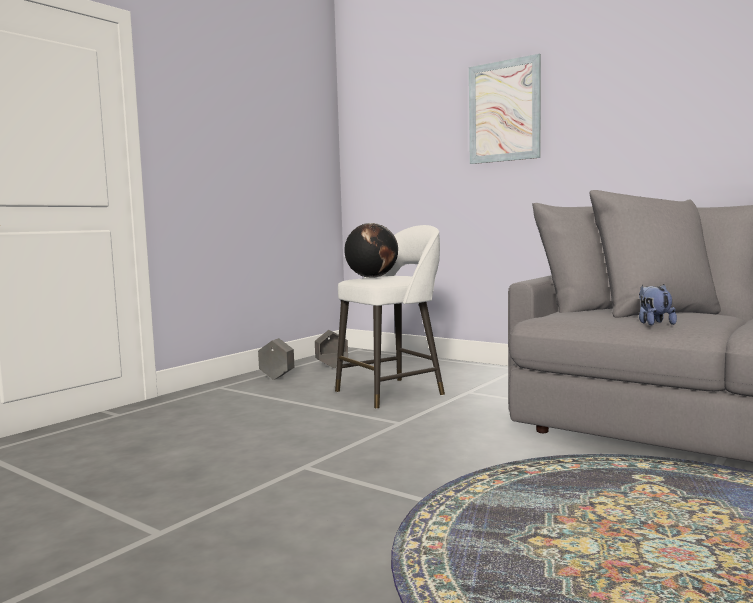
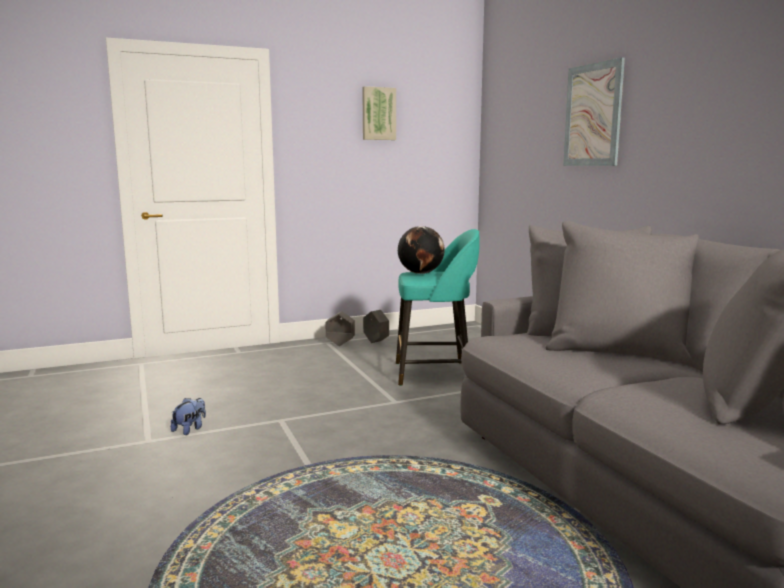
camera: 30 degrees right, 5 degrees up
grey planter [315,330,348,368] -> grey planter moved to [325,311,355,346]
white stool [335,225,445,409] -> turquoise stool [396,229,480,386]
plush toy [639,284,677,325] -> plush toy moved to [171,398,206,435]
none -> picture [362,86,396,140]

